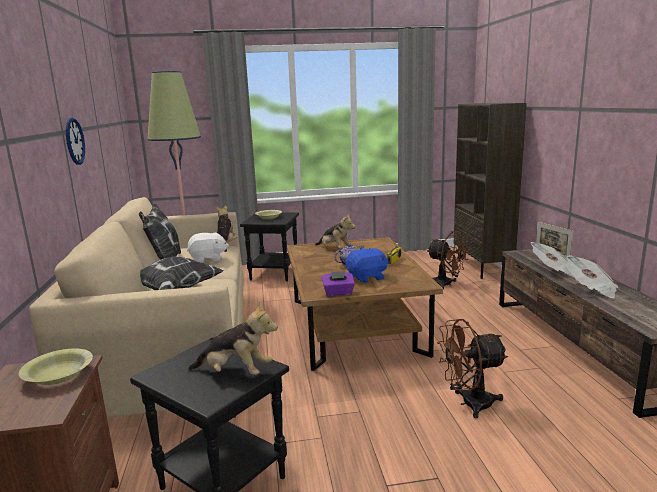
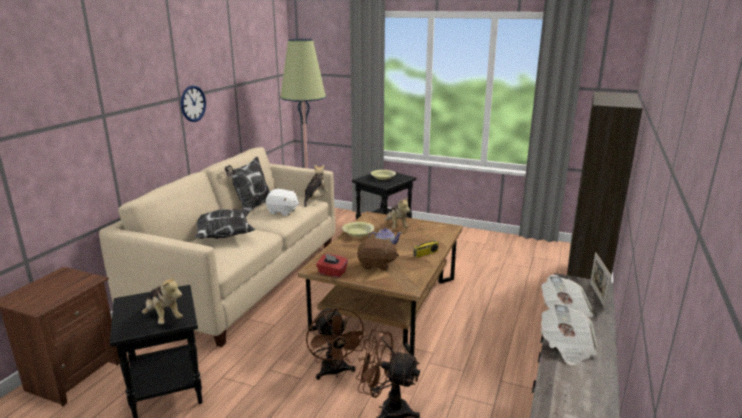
camera: 30 degrees right, 5 degrees up
yellow bowl [19,348,93,385] -> yellow bowl moved to [342,222,374,237]
purple tissue box [321,271,355,296] -> red tissue box [316,254,348,278]
blue plush toy [346,248,388,283] -> brown plush toy [357,238,399,271]
brown fan [427,231,470,289] -> brown fan moved to [306,307,367,380]

